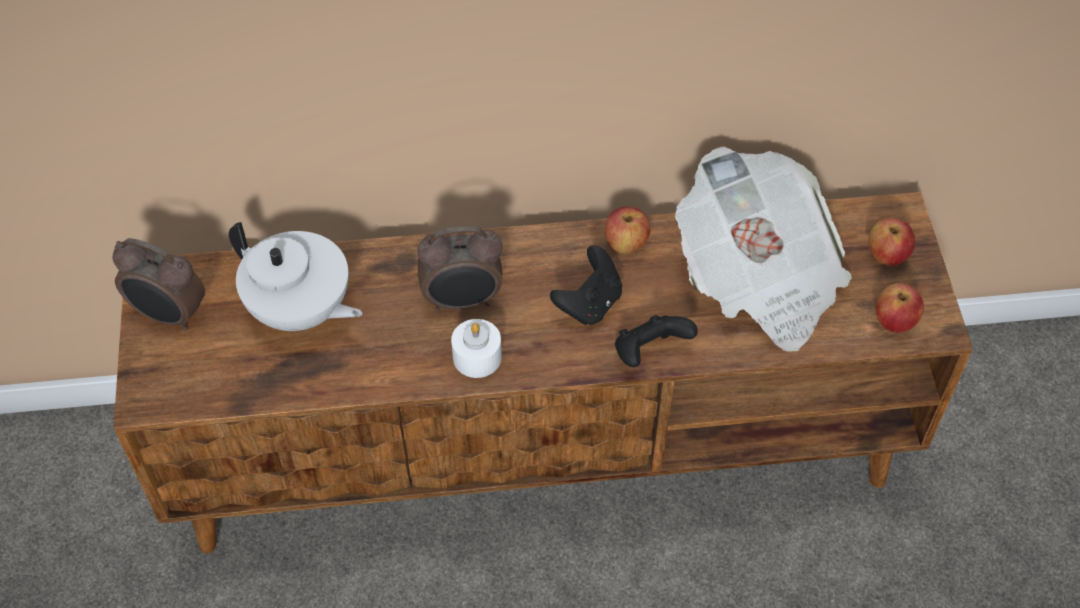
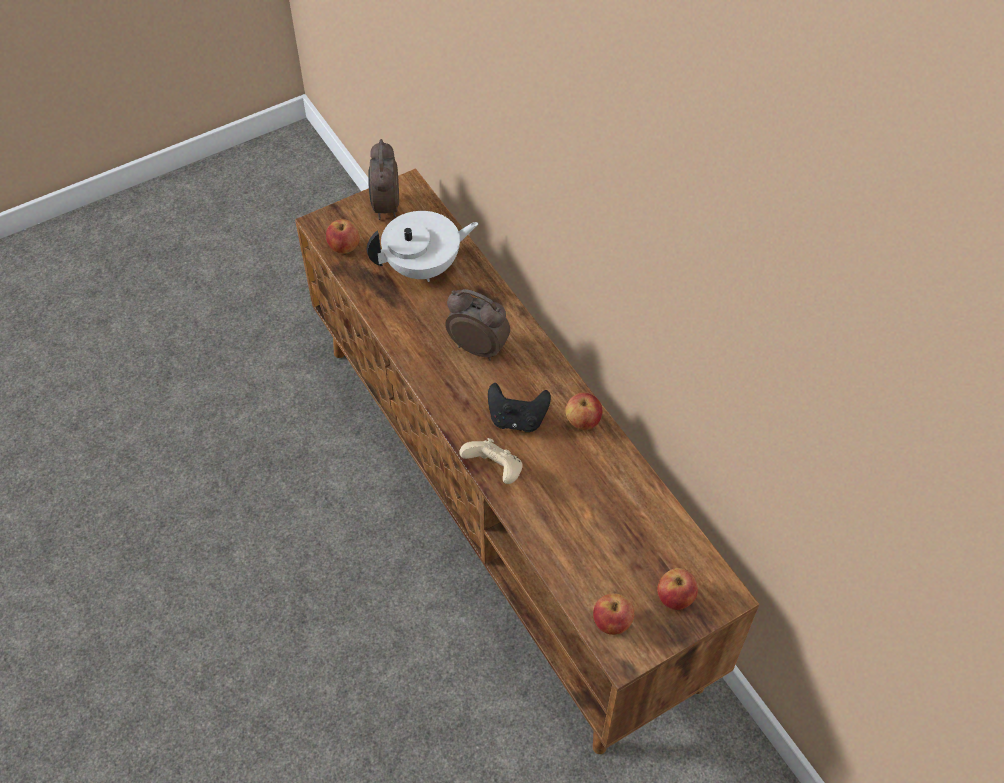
camera: 65 degrees right, 0 degrees up
white teapot [229,222,363,331] -> white teapot turned 120 degrees counterclockwise [367,211,479,282]
alarm clock [417,226,503,312] -> alarm clock turned 150 degrees clockwise [445,289,510,360]
white candle [451,319,502,378] -> none
black game controller [615,315,698,367] -> beige game controller [459,438,523,484]
newspaper [675,146,852,352] -> none
none -> apple [326,219,360,254]

